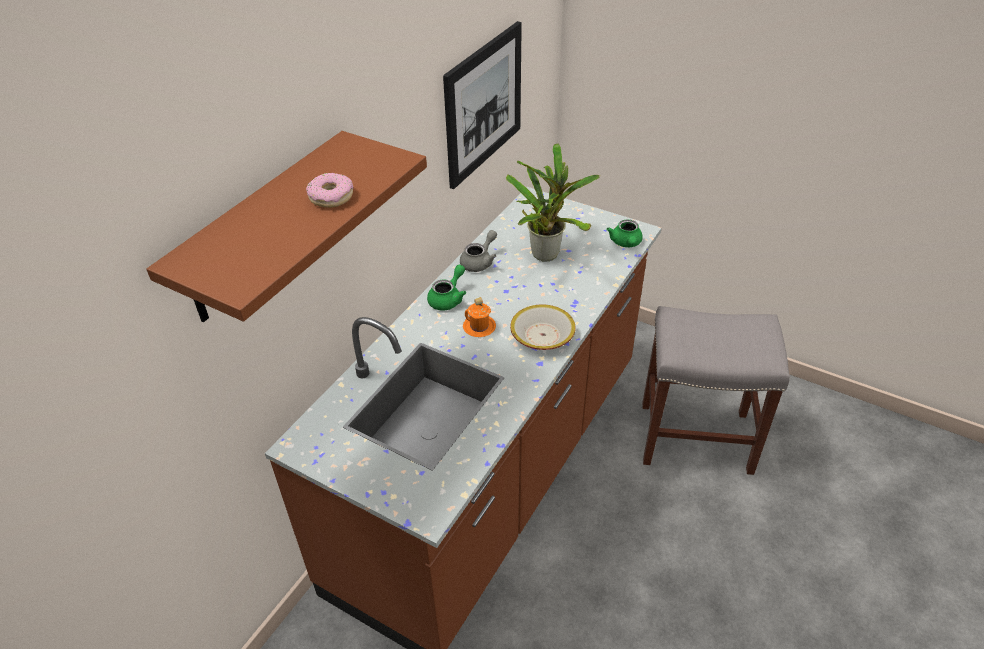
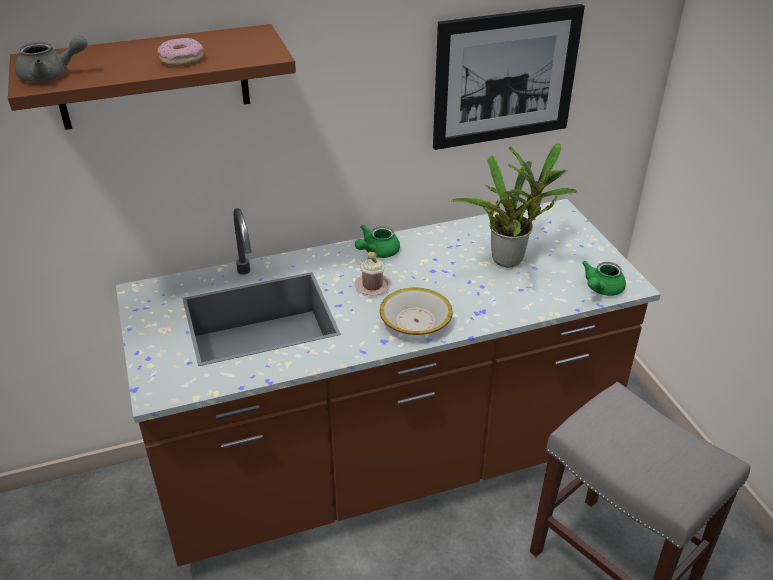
camera: 40 degrees right, 5 degrees down
green teapot [427,265,466,310] -> green teapot turned 150 degrees clockwise [355,225,400,258]
grey teapot [460,230,497,272] -> grey teapot moved to [15,35,88,82]
orange mug [463,297,496,337] -> pink mug [355,252,391,296]

